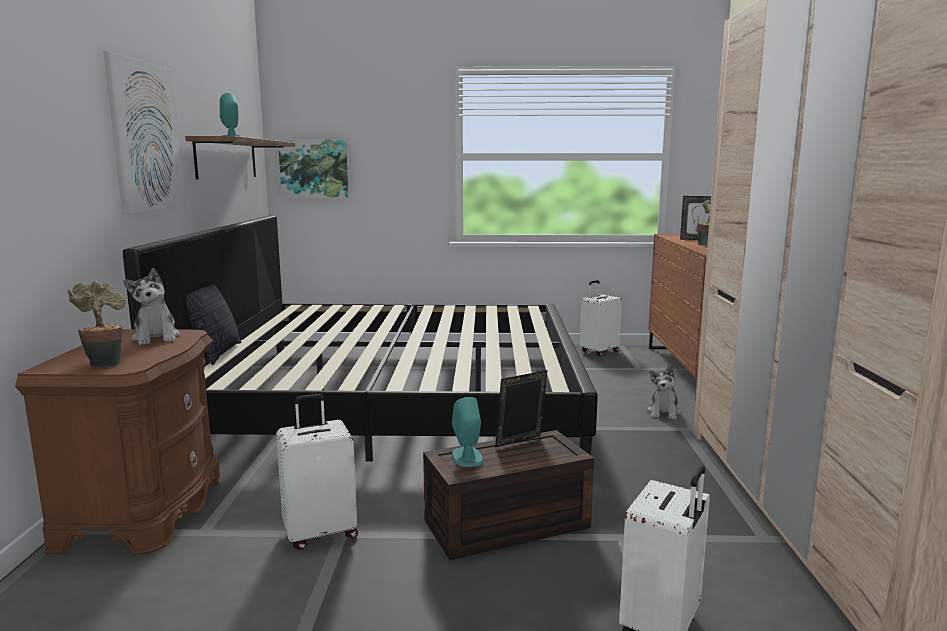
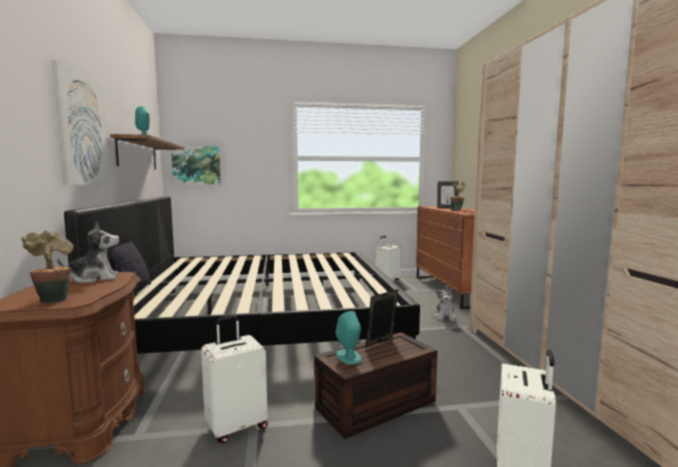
camera: 10 degrees left, 5 degrees down
plush toy [123,268,180,345] -> plush toy turned 75 degrees counterclockwise [57,222,120,283]

